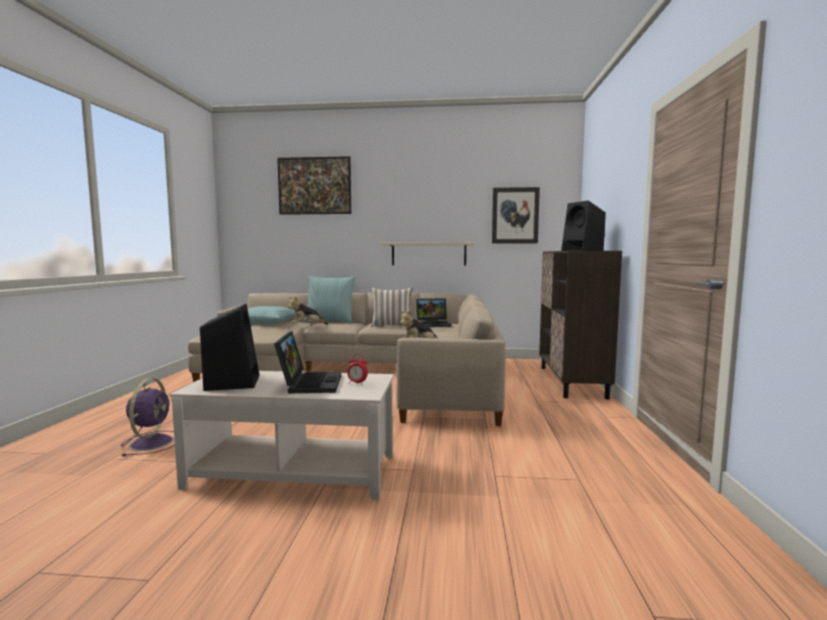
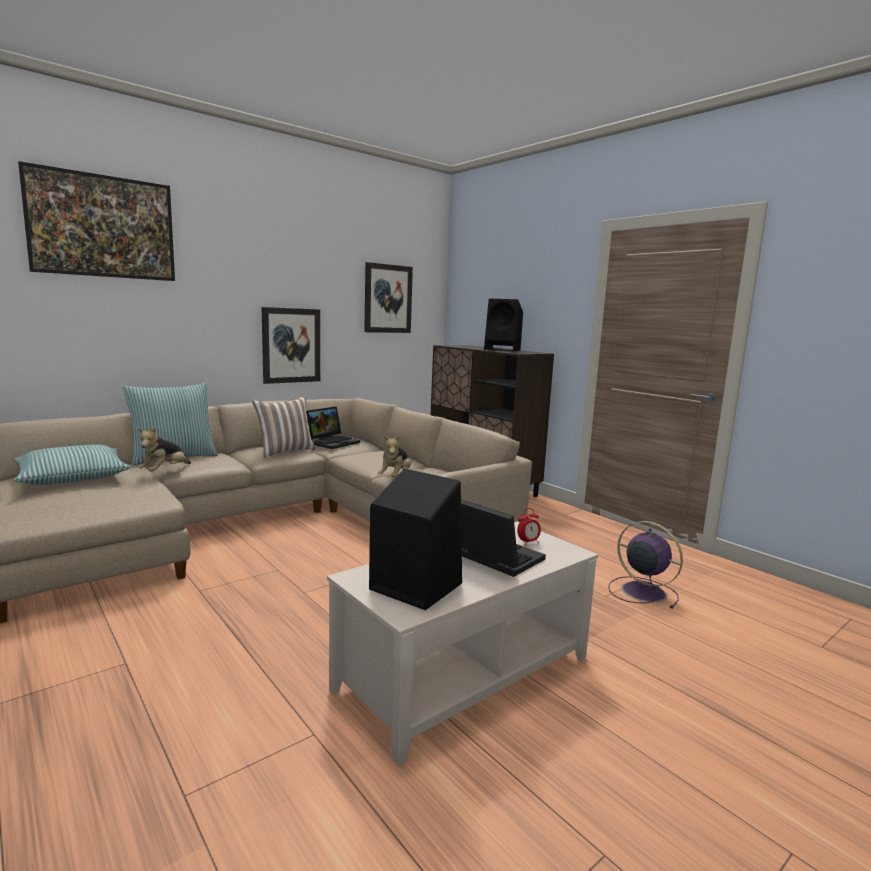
camera: 45 degrees left, 5 degrees up
purple fan [121,378,175,456] -> purple fan moved to [608,521,683,609]
beige shelf [381,243,476,265] -> picture [262,307,320,384]

